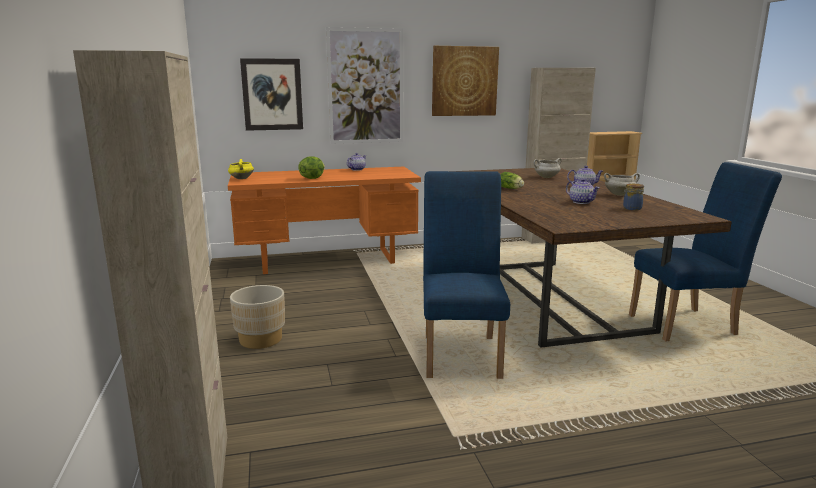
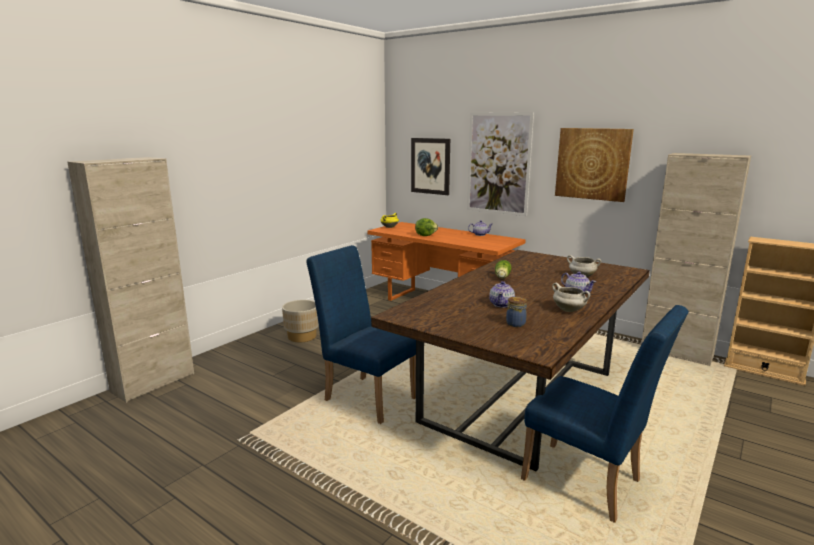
camera: 50 degrees right, 0 degrees up
blue chair [423,171,510,379] -> blue chair turned 105 degrees counterclockwise [306,245,416,424]

